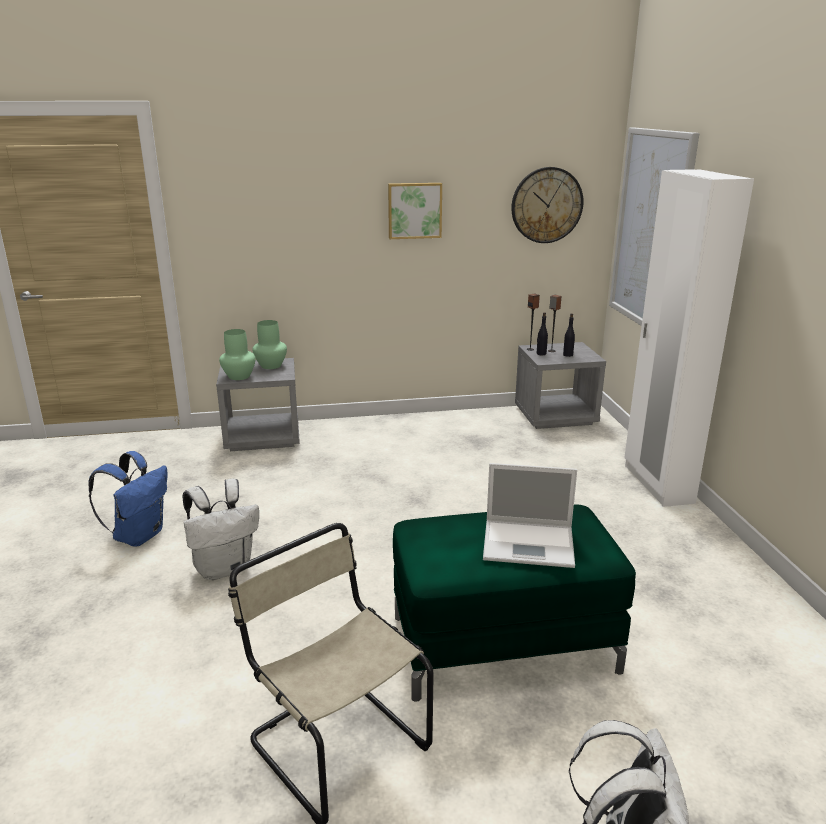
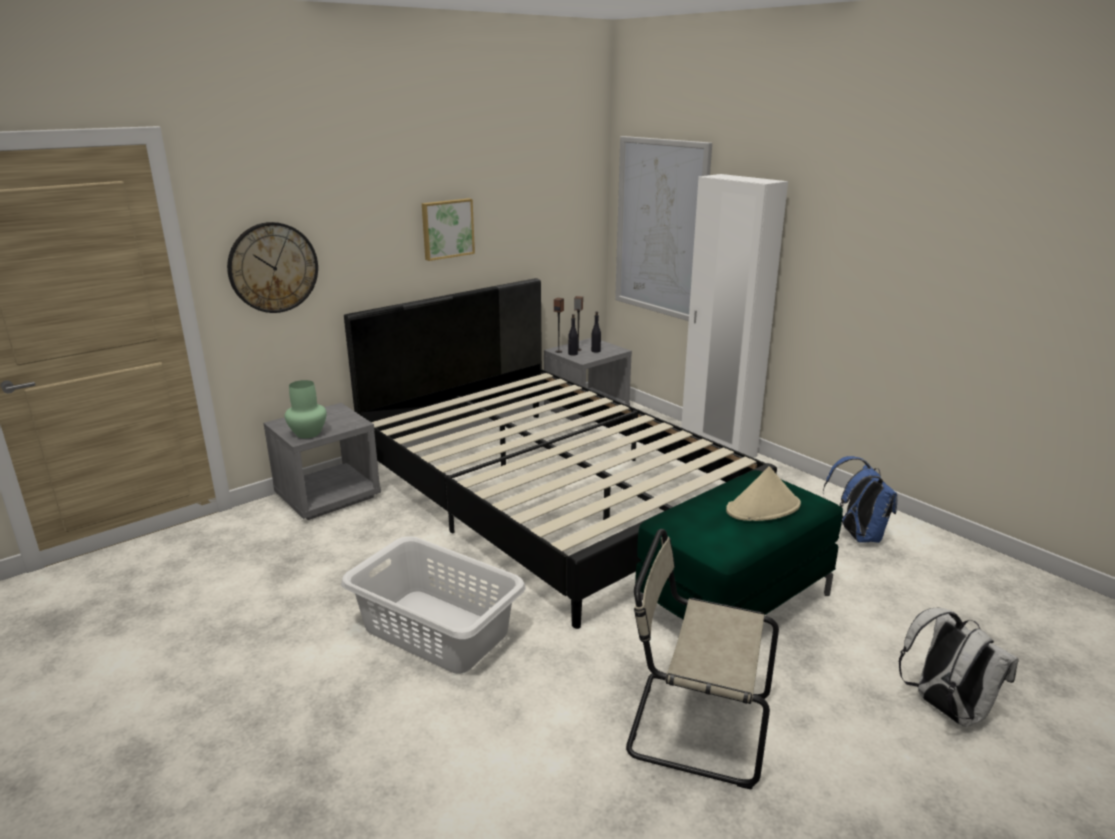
camera: 30 degrees left, 0 degrees up
blue backpack [89,451,167,547] -> blue backpack moved to [823,456,897,543]
white backpack [182,479,259,580] -> white laundry basket [341,536,526,674]
green vase [252,320,287,369] -> none
laptop [483,463,577,568] -> beige hat [726,466,801,521]
wall clock [511,167,584,243] -> wall clock moved to [227,222,318,313]
none -> black bed [344,278,777,629]

